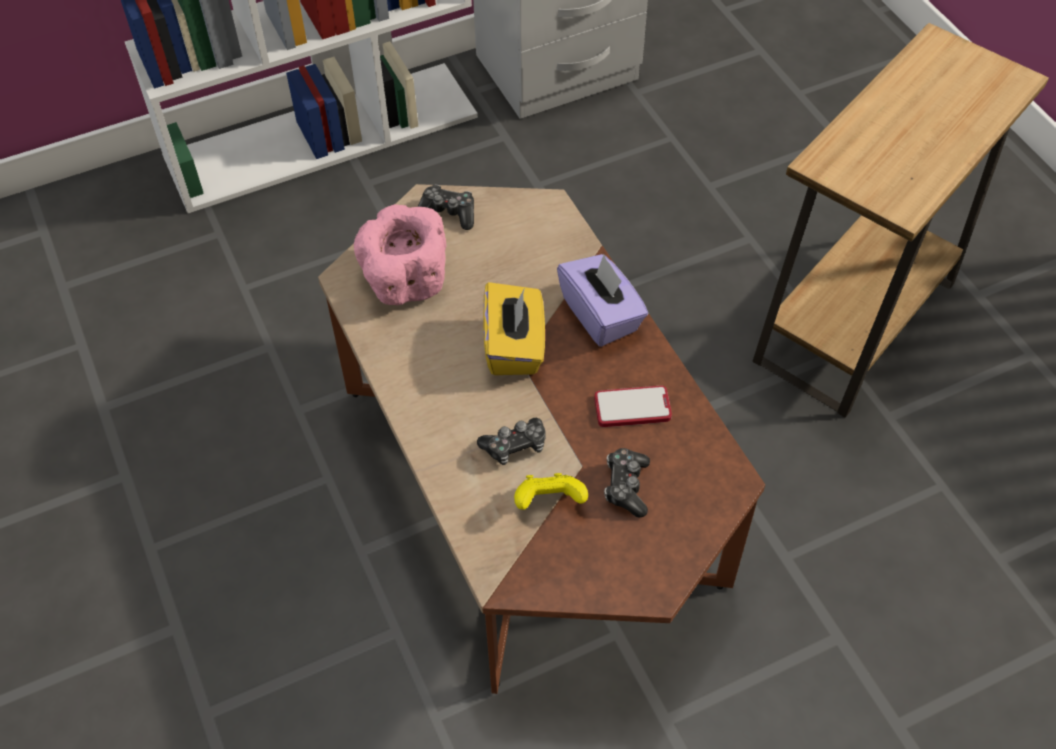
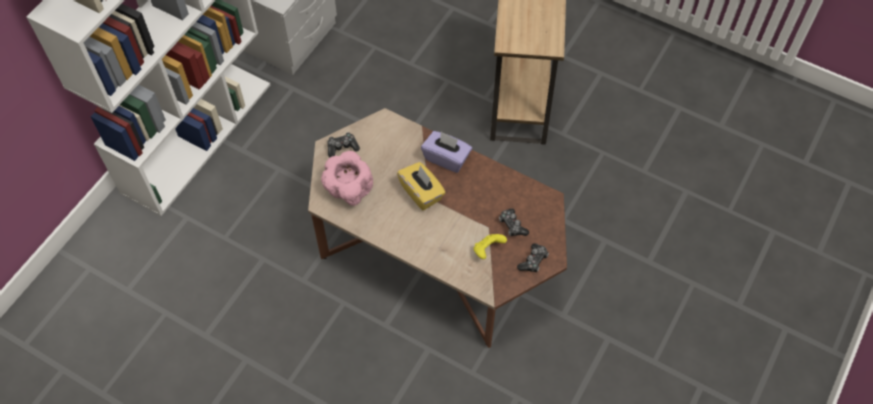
camera: 35 degrees left, 5 degrees up
game controller [477,418,546,465] -> game controller moved to [517,243,549,272]
phone [594,386,672,427] -> none

